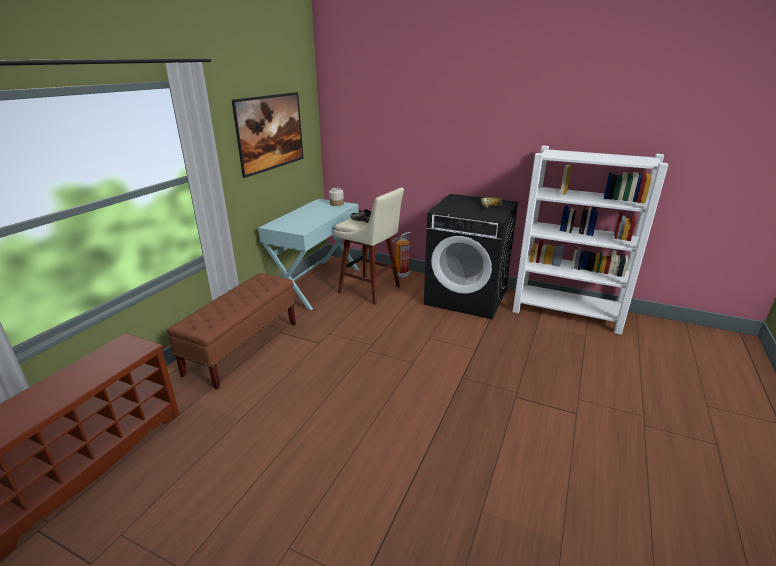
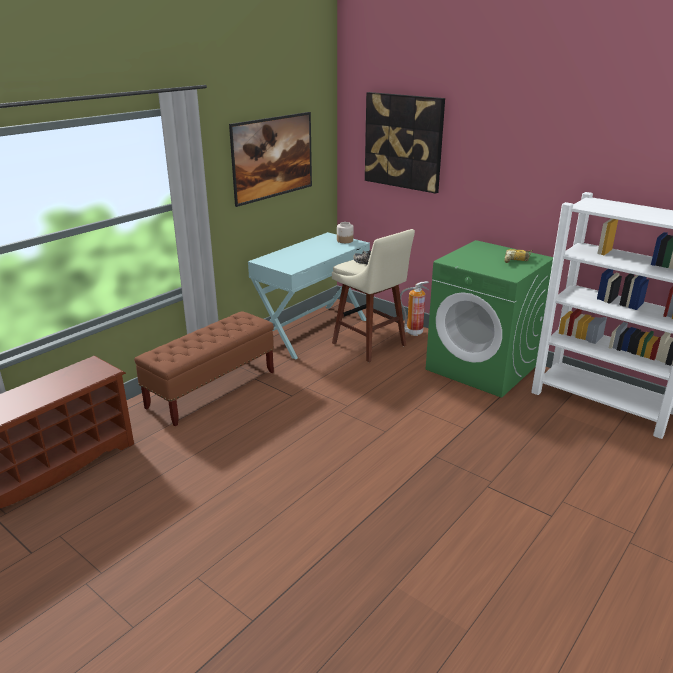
camera: 15 degrees right, 0 degrees up
black washing machine [424,194,518,319] -> green washing machine [426,240,553,398]
none -> picture [365,92,445,194]

